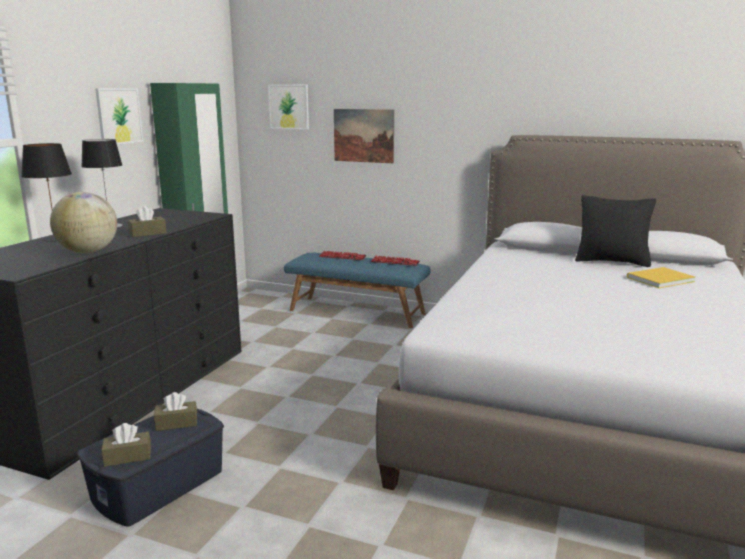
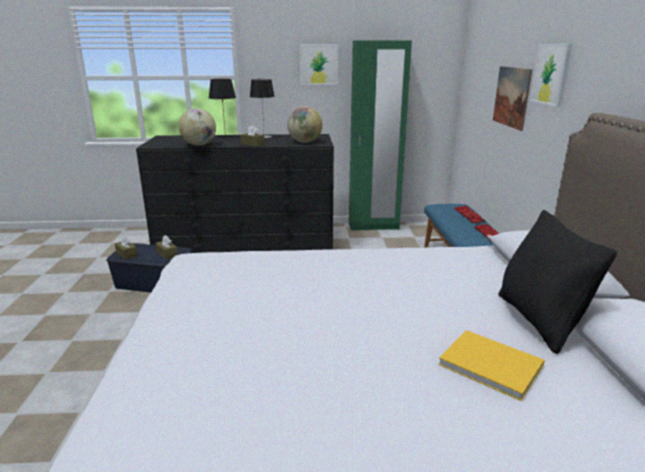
camera: 65 degrees right, 5 degrees up
picture [268,85,309,130] -> picture moved to [530,44,572,107]
none -> globe [287,106,323,143]

